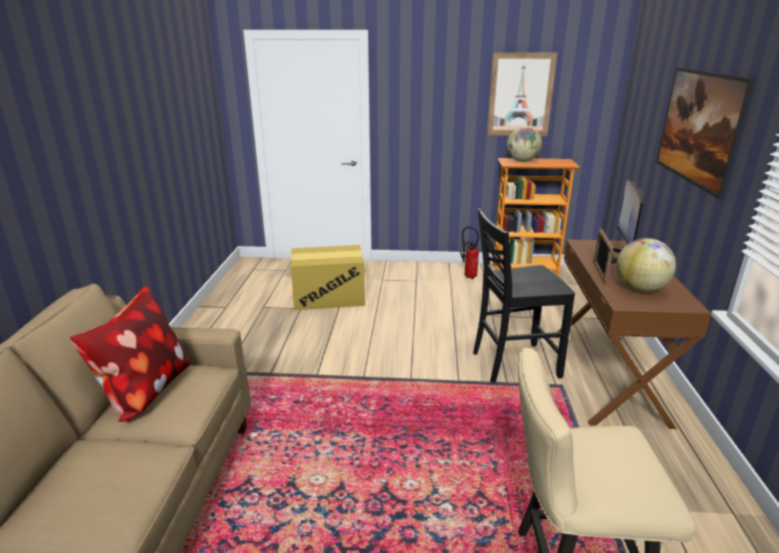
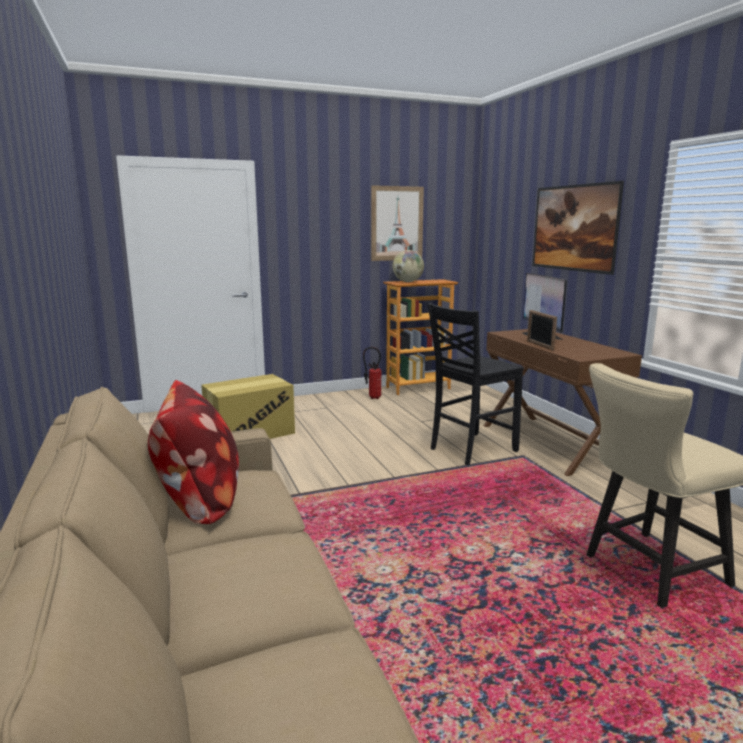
camera: 25 degrees left, 10 degrees down
globe [616,238,676,292] -> none

